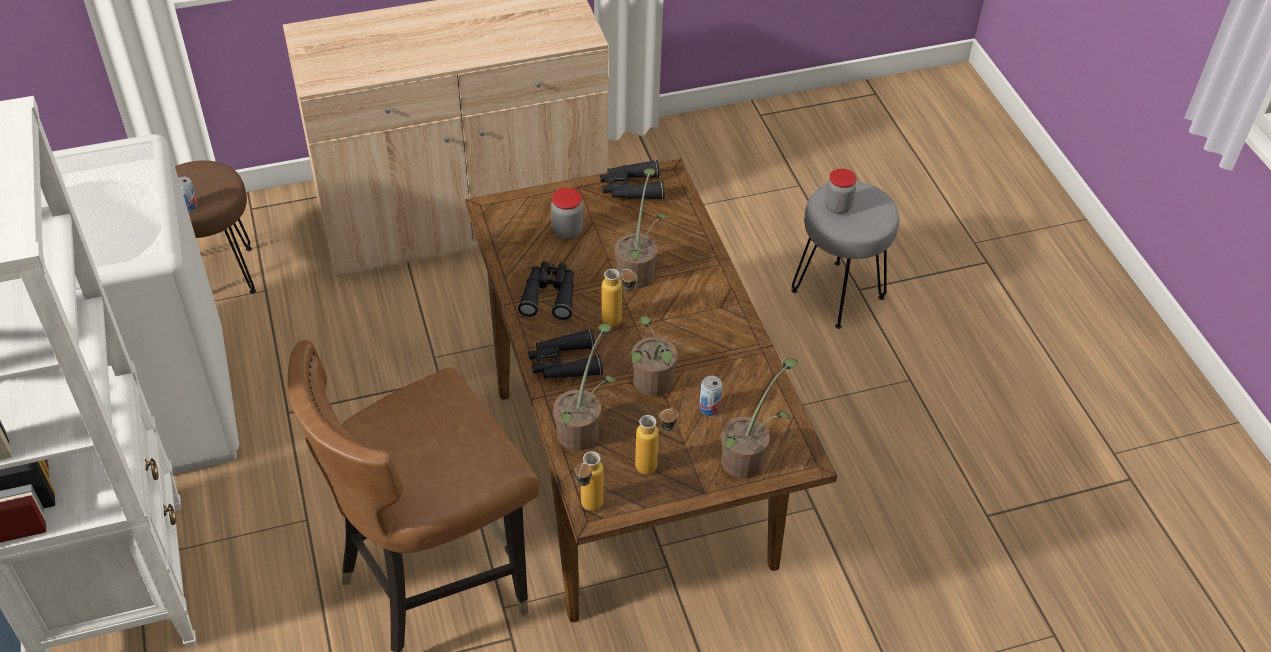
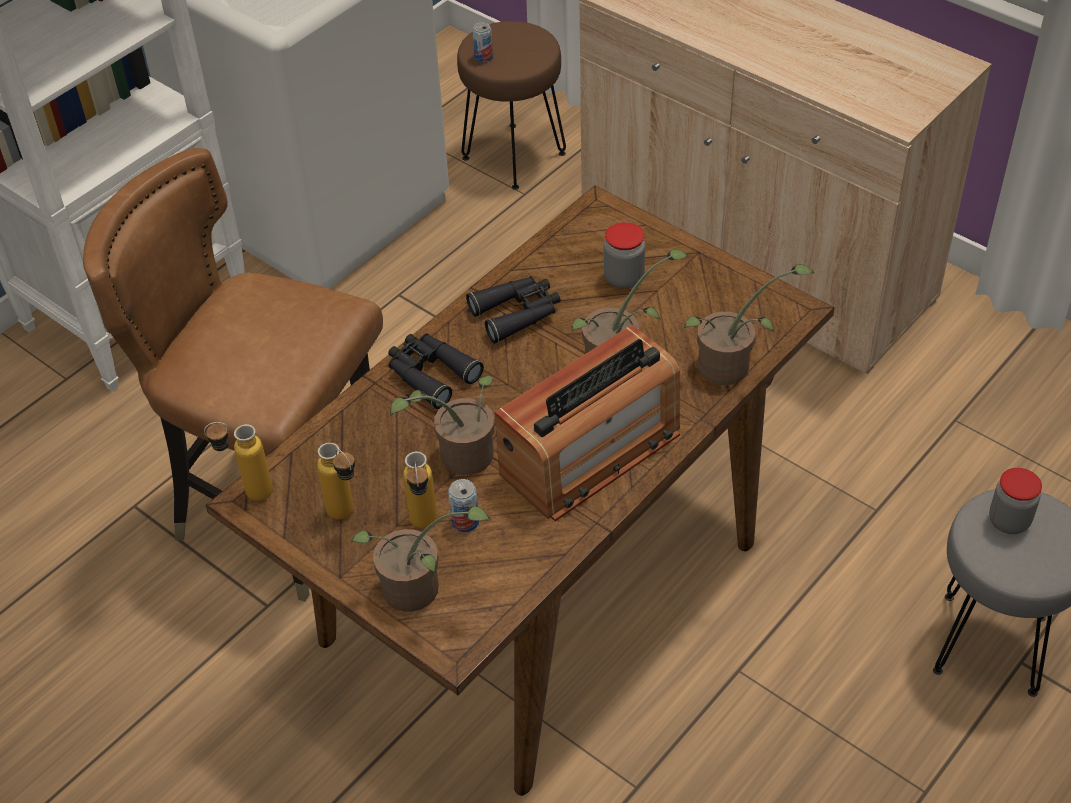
camera: 60 degrees right, 0 degrees up
potted plant [553,323,618,451] -> potted plant moved to [684,264,814,385]
black binoculars [600,160,665,199] -> none
bottle [602,269,637,327] -> bottle moved to [403,452,437,529]
none -> radio [495,324,680,521]

